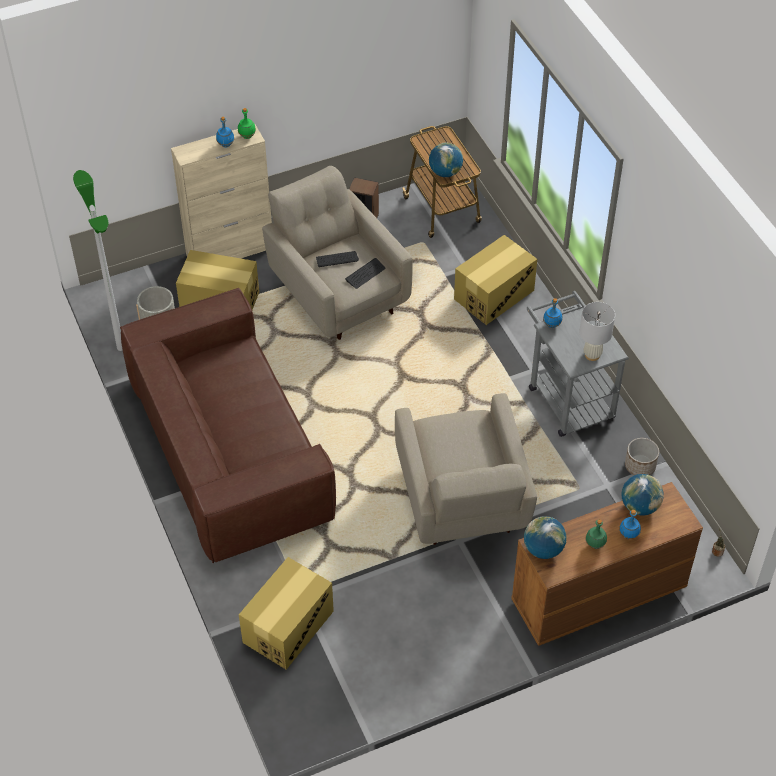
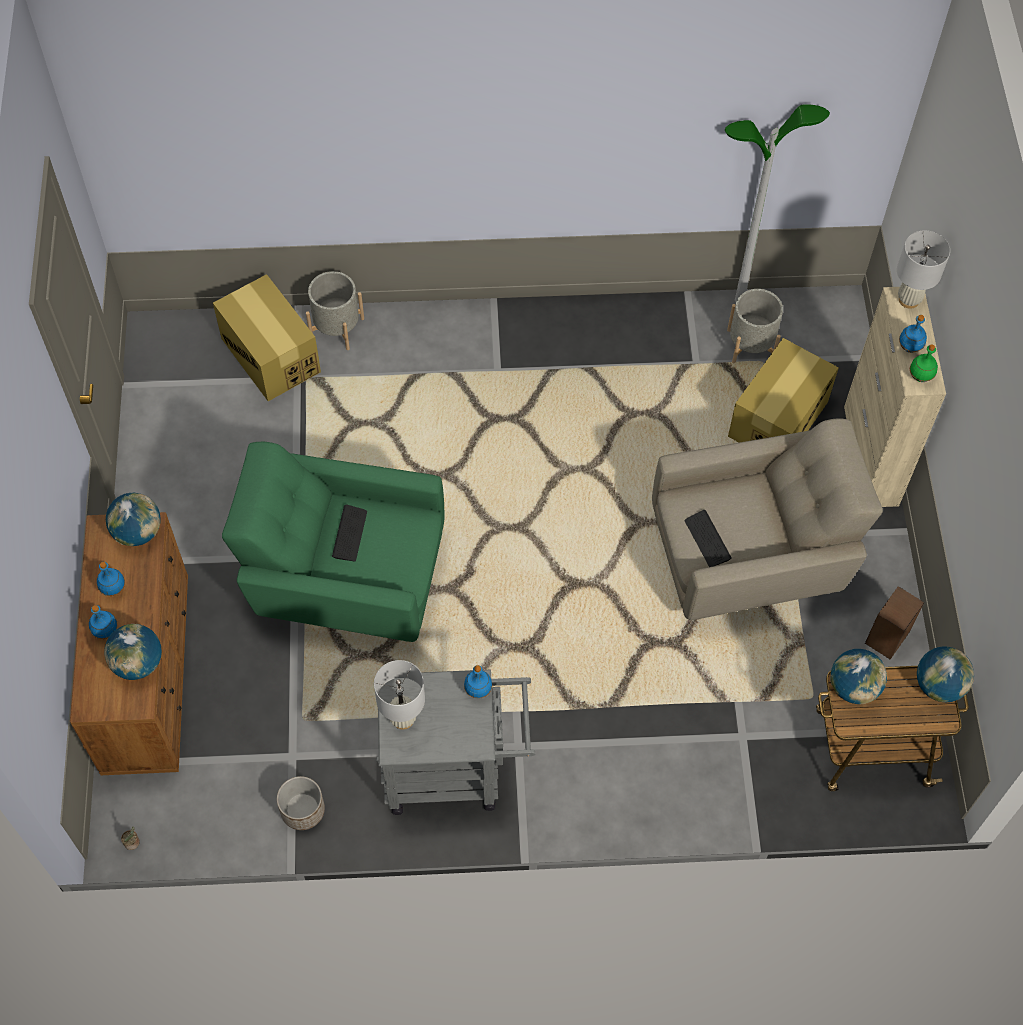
camera: 110 degrees right, 10 degrees up
brown sofa [120,288,336,563] -> none
keyboard [316,251,359,267] -> keyboard moved to [332,505,367,561]
beige armchair [395,393,537,545] -> green armchair [222,442,445,642]
cardboard box [454,235,537,325] -> none
green bottle [586,519,607,549] -> blue bottle [97,562,125,596]
none -> grey planter [306,271,364,350]
none -> white table lamp [897,230,950,309]
none -> globe [917,646,974,702]

